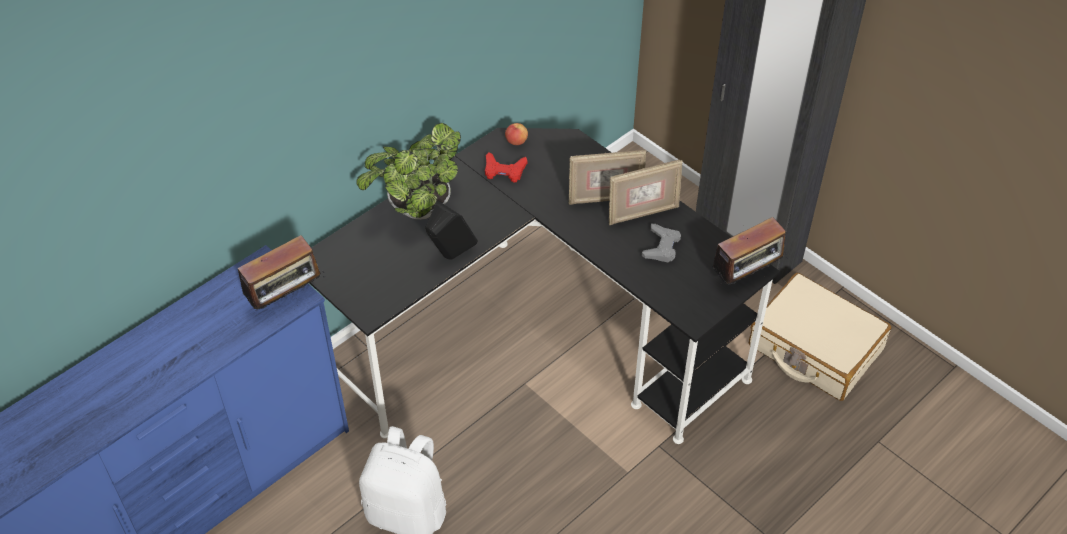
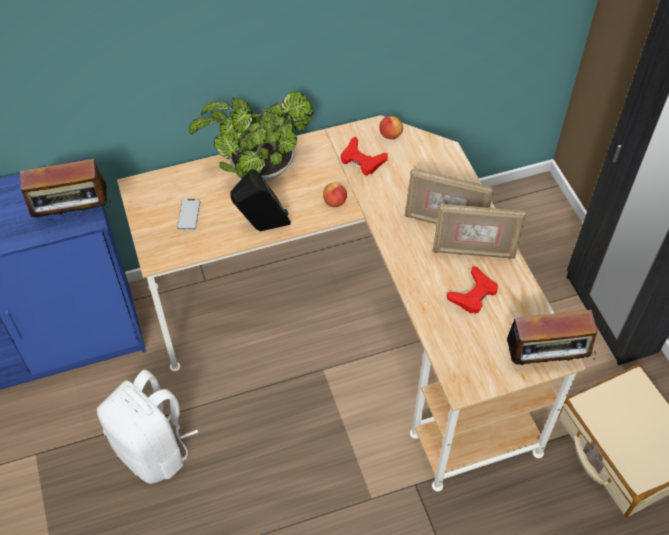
camera: 25 degrees right, 5 degrees up
black desk [310,128,780,444] -> beige desk [117,115,586,492]
grey game controller [642,224,681,262] -> red game controller [447,266,498,314]
none -> phone [177,199,200,230]
none -> apple [323,182,347,207]

